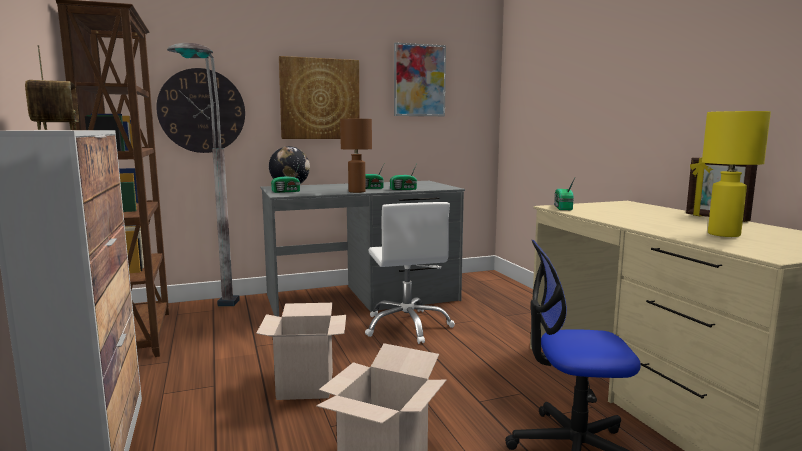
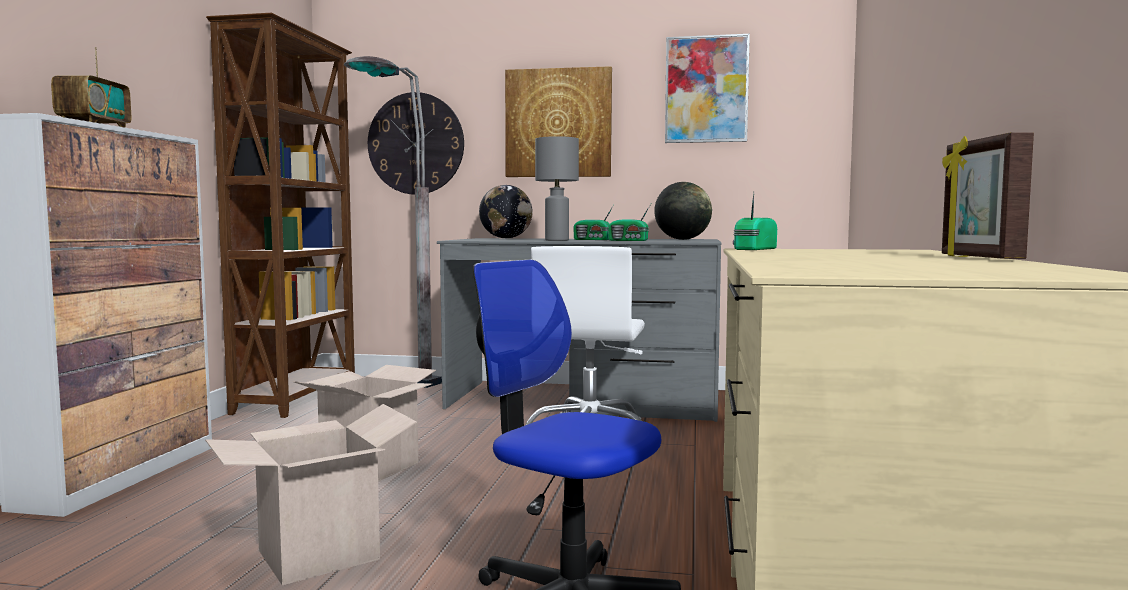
camera: 30 degrees right, 5 degrees down
radio [271,166,300,193] -> none
brown table lamp [340,119,372,193] -> grey table lamp [535,136,579,241]
yellow table lamp [702,111,771,237] -> none
none -> globe [654,182,712,240]

